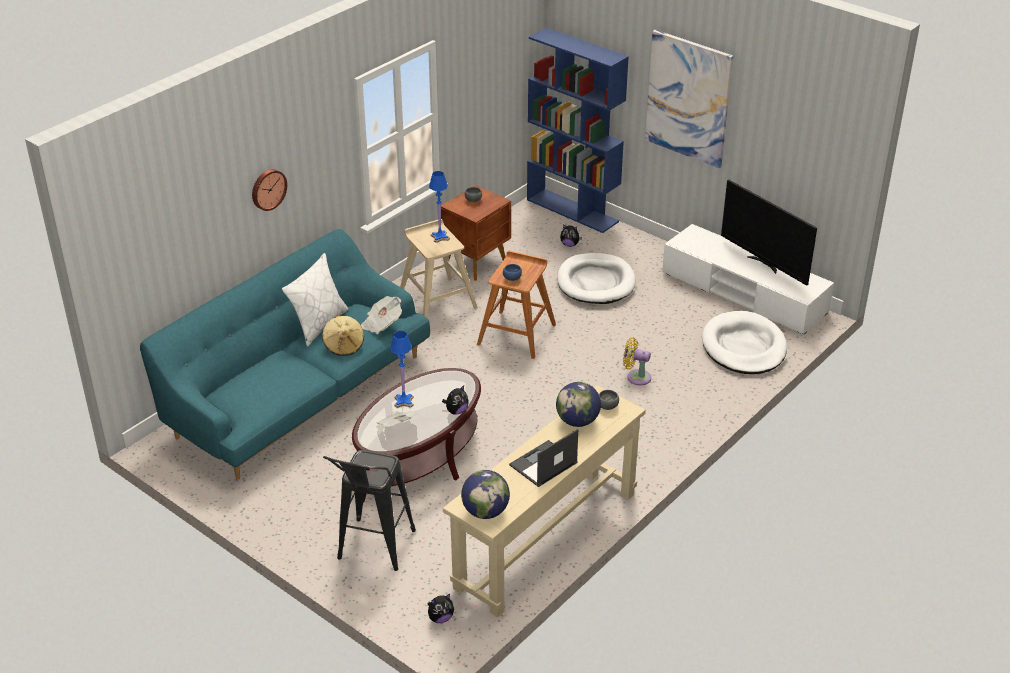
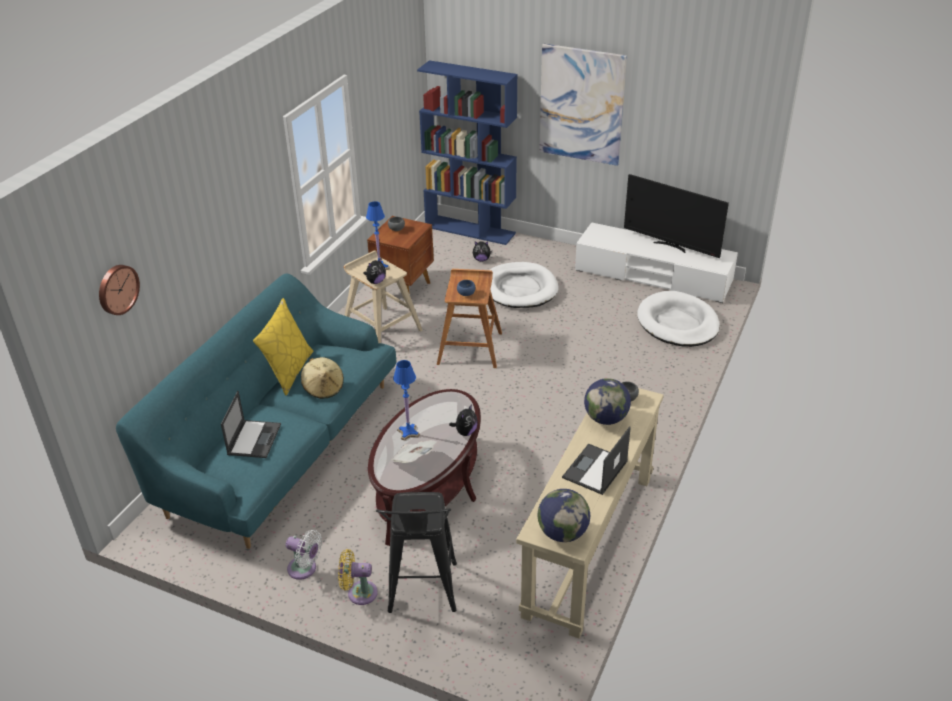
camera: 15 degrees left, 0 degrees up
wall clock [252,169,287,211] -> wall clock moved to [99,265,140,315]
white pillow [282,253,349,346] -> yellow pillow [253,298,313,396]
newspaper [361,296,402,334] -> none
plush toy [427,594,454,623] -> plush toy moved to [363,258,386,284]
yellow fan [623,337,651,385] -> yellow fan moved to [338,549,378,605]
none -> laptop [221,391,281,458]
none -> white fan [286,530,322,580]

